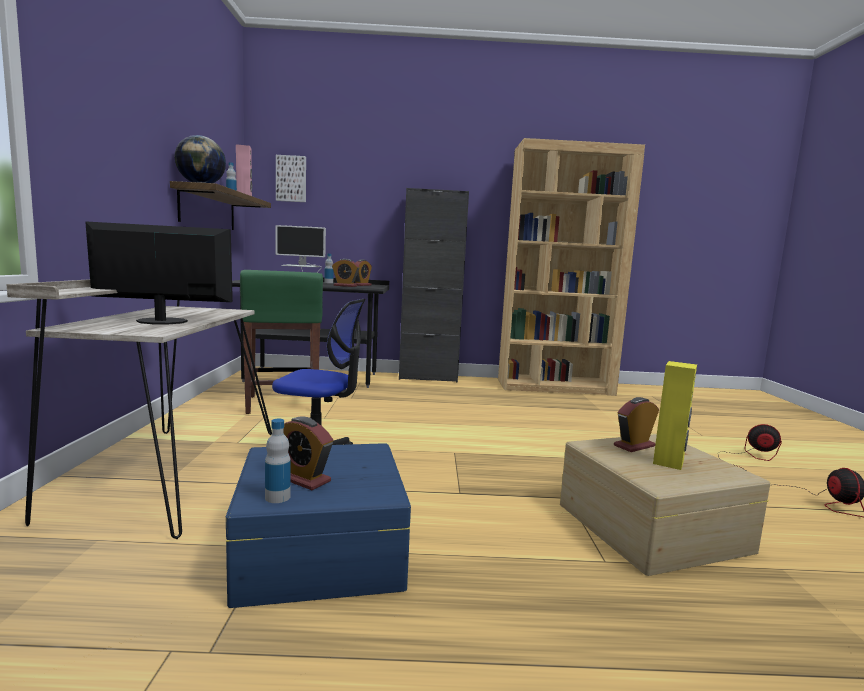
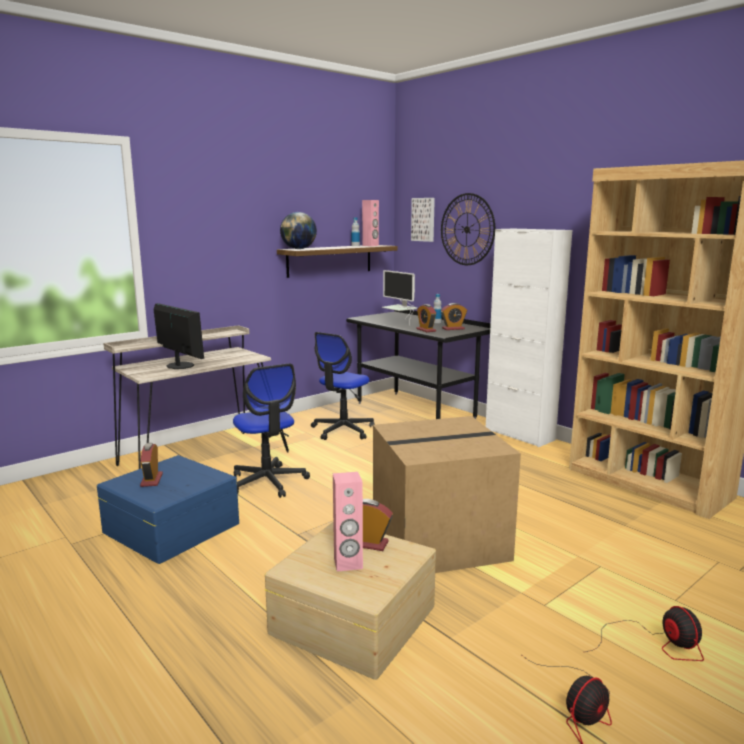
camera: 50 degrees right, 5 degrees up
green stool [240,270,323,414] -> office chair [311,332,375,440]
bottle [265,419,291,503] -> none
black cabinet [399,188,469,382] -> white cabinet [486,229,572,447]
yellow speaker [653,361,697,470] -> pink speaker [333,472,363,572]
none -> cardboard box [373,416,521,573]
none -> wall clock [441,193,495,265]

